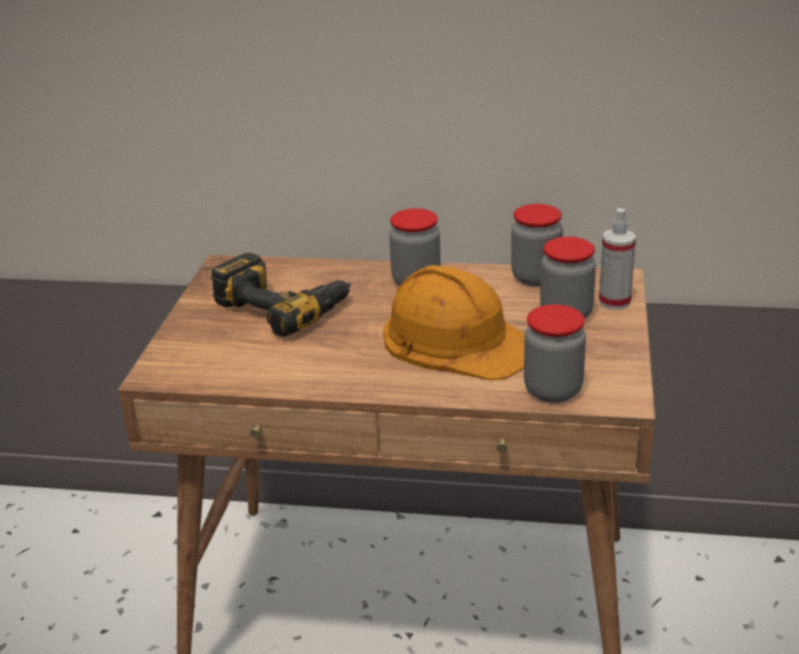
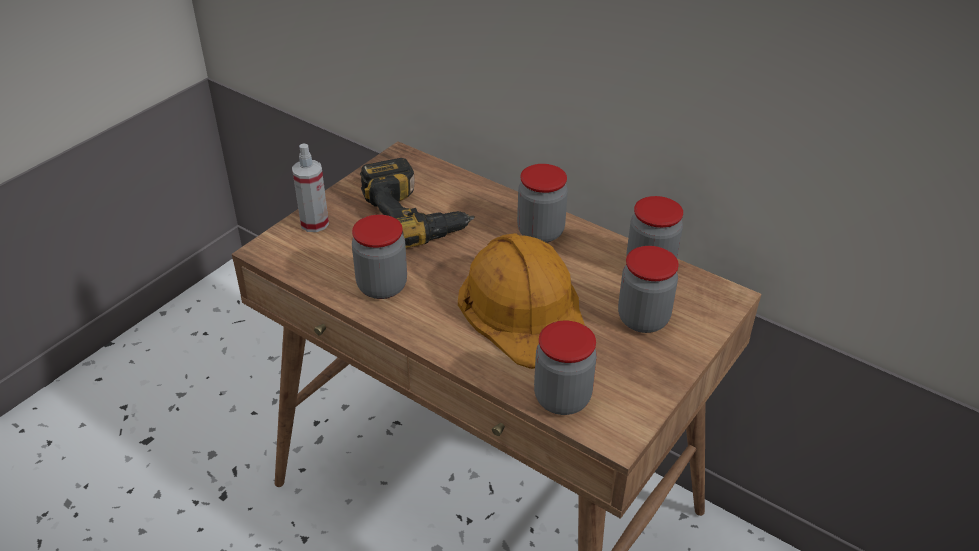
camera: 25 degrees right, 10 degrees up
spray bottle [599,208,636,310] -> spray bottle moved to [292,143,329,232]
none -> jar [352,215,407,299]

